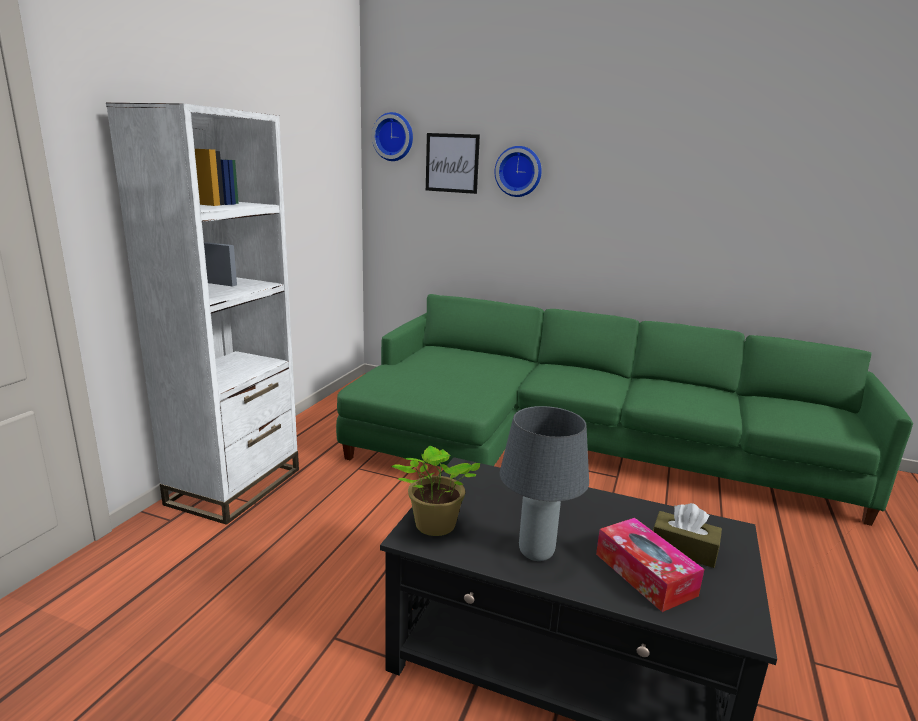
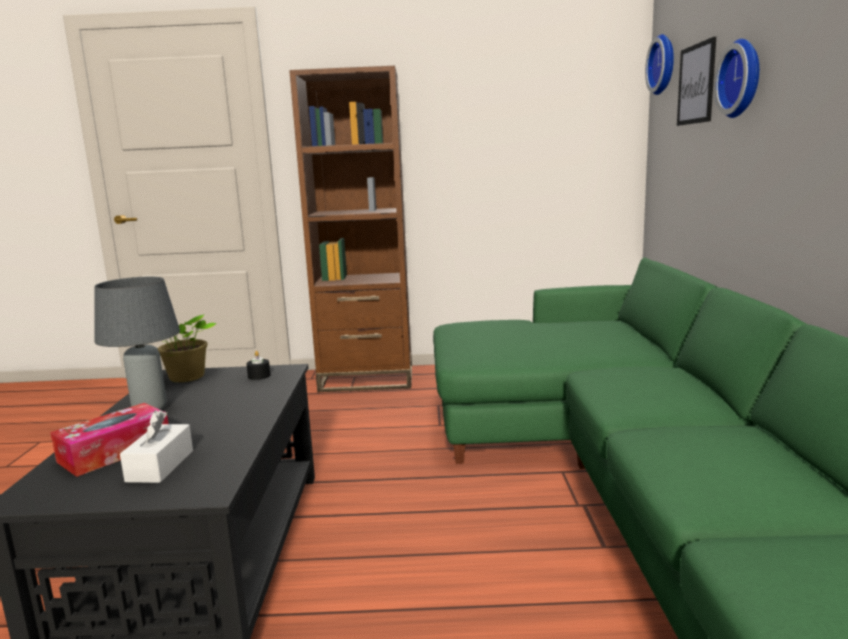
camera: 70 degrees right, 5 degrees down
white bookcase [106,103,299,525] -> brown bookcase [289,66,412,392]
brown tissue box [653,503,722,568] -> white tissue box [120,410,193,483]
none -> black candle [246,351,270,380]

